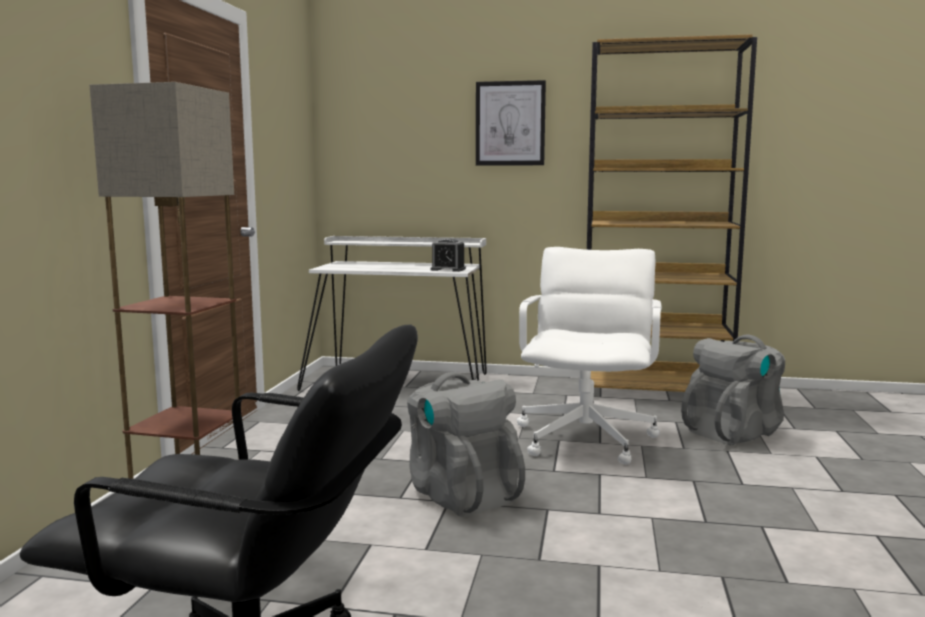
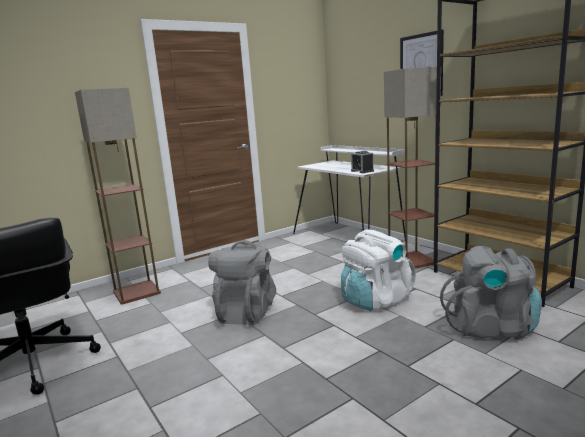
camera: 45 degrees right, 5 degrees up
white office chair [517,247,662,465] -> white backpack [341,229,416,312]
none -> floor lamp [384,67,441,269]

